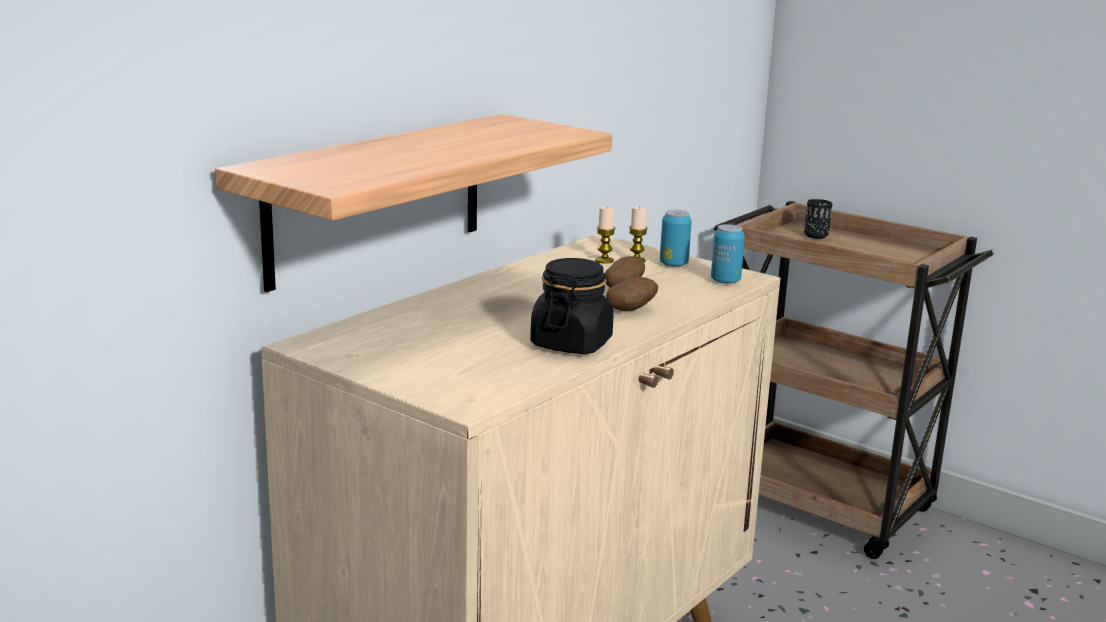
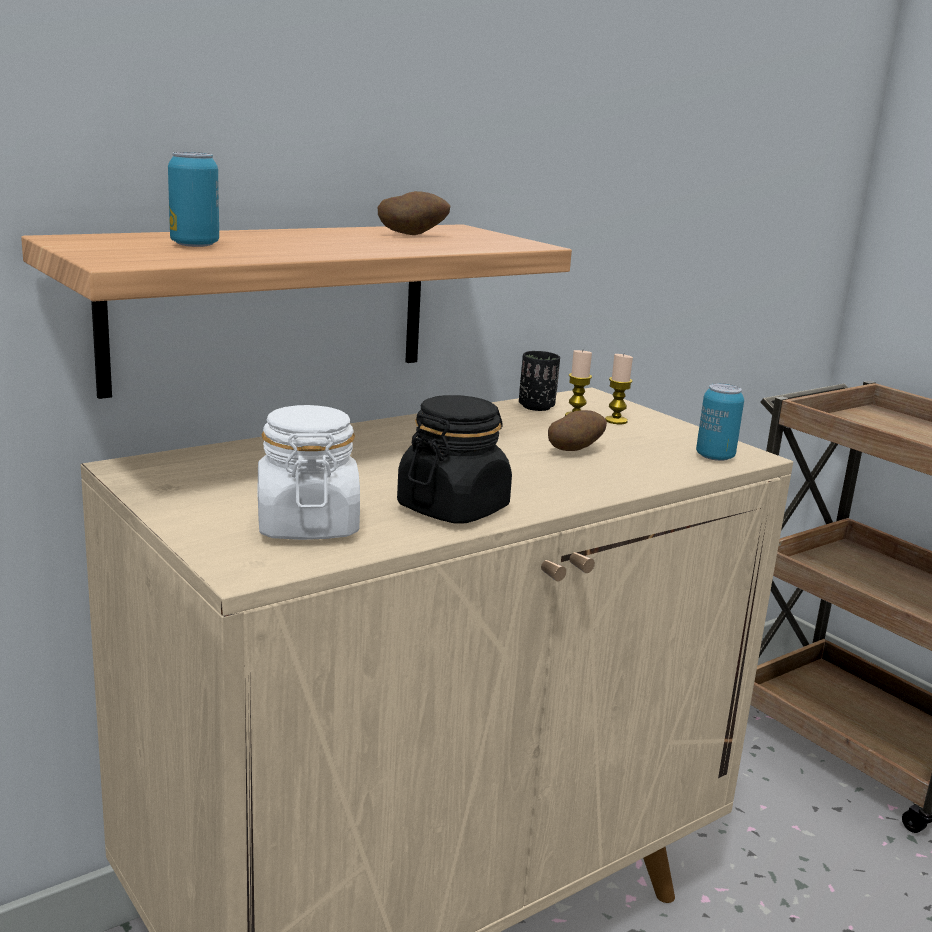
camera: 15 degrees right, 0 degrees up
potato [607,277,658,311] -> potato moved to [378,191,450,235]
can [660,210,692,267] -> can moved to [168,152,219,247]
black cup [804,199,832,239] -> black cup moved to [519,351,560,411]
none -> white jar [258,405,360,540]

